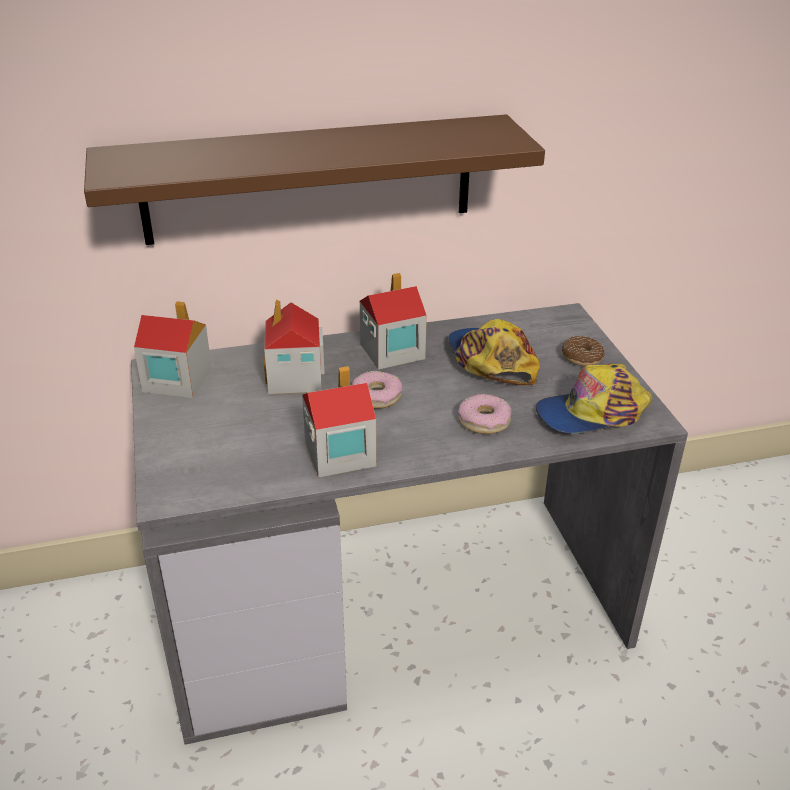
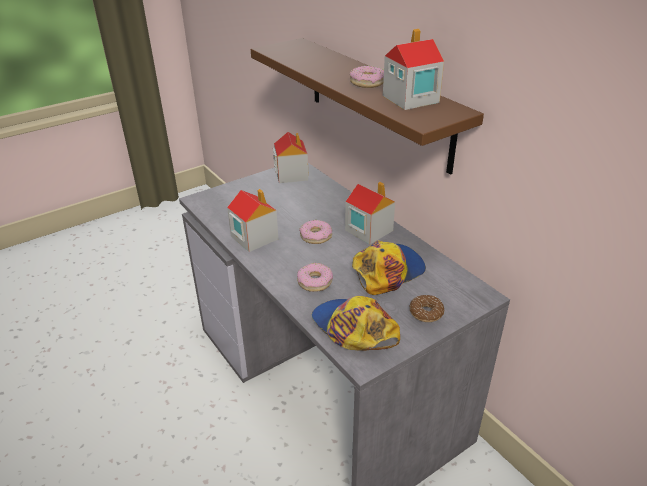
camera: 70 degrees right, 0 degrees up
toy house [264,300,325,394] -> toy house moved to [383,29,444,110]
none -> donut [349,66,384,88]

